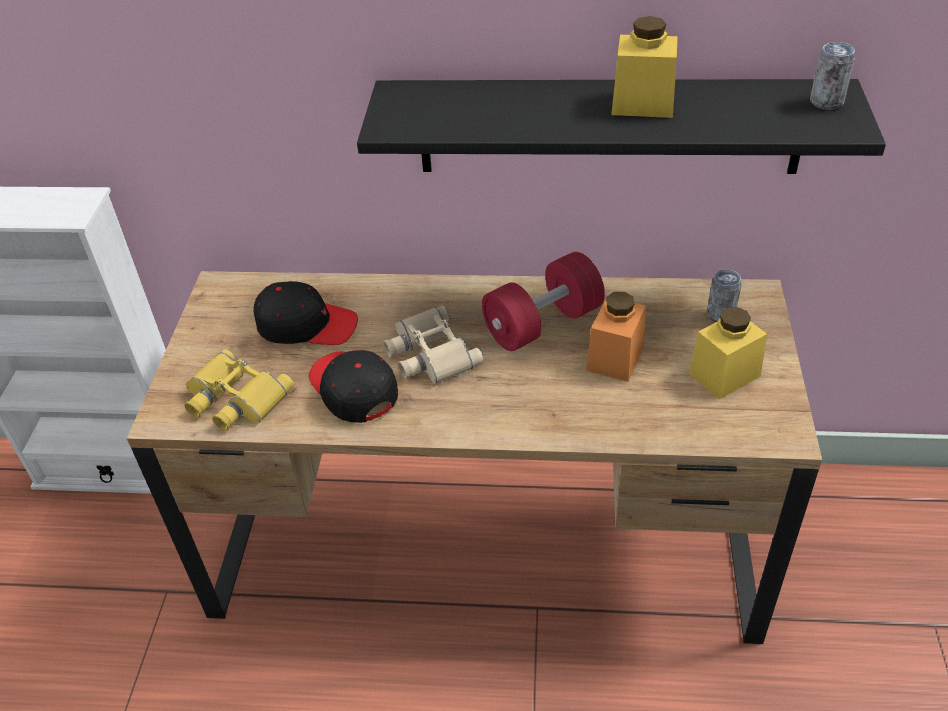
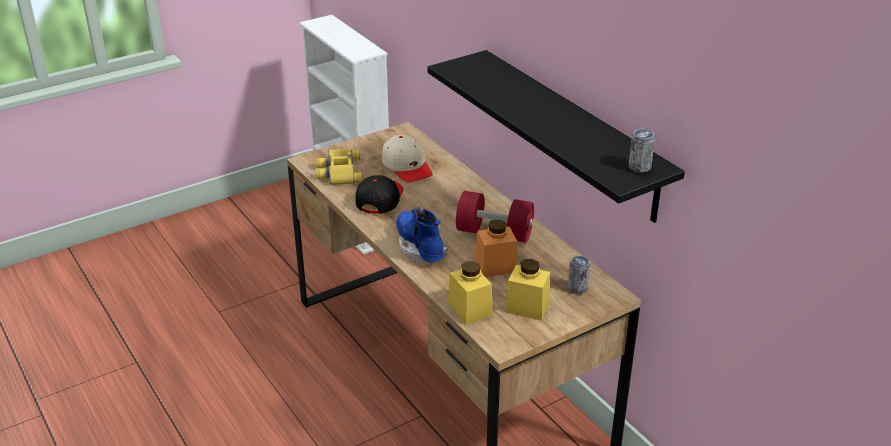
camera: 50 degrees right, 10 degrees down
black cap [254,281,358,345] -> beige cap [382,135,433,183]
beige binoculars [383,305,484,384] -> none
yellow jar [611,16,678,118] -> yellow jar moved to [448,261,493,325]
none -> blue boot [396,207,447,264]

